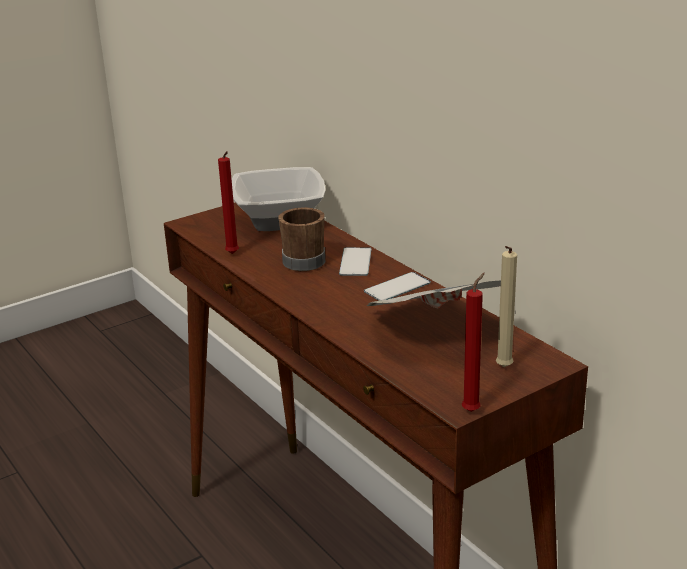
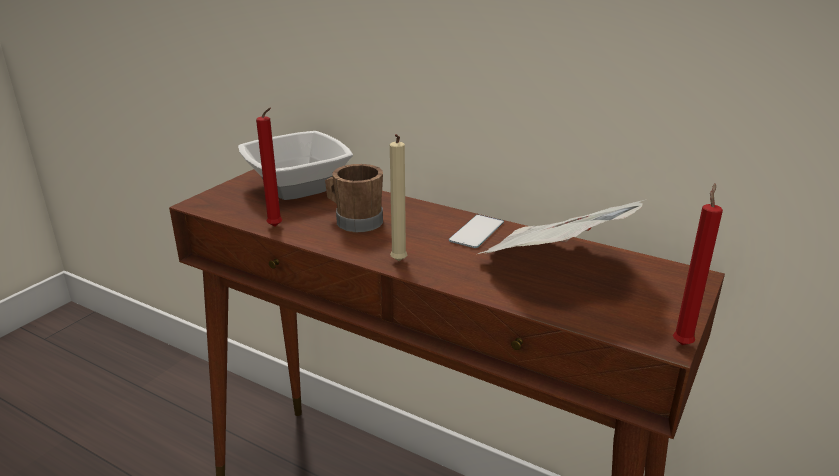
camera: 25 degrees left, 0 degrees up
phone [339,247,372,276] -> none
beige candle [496,246,517,367] -> beige candle moved to [390,134,407,261]

